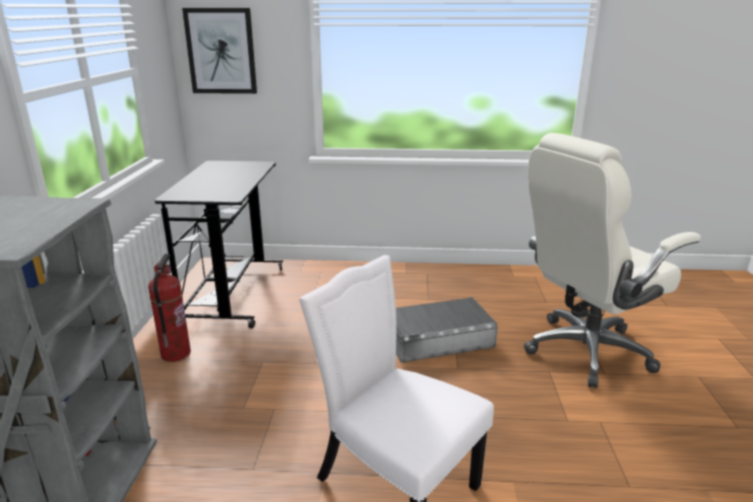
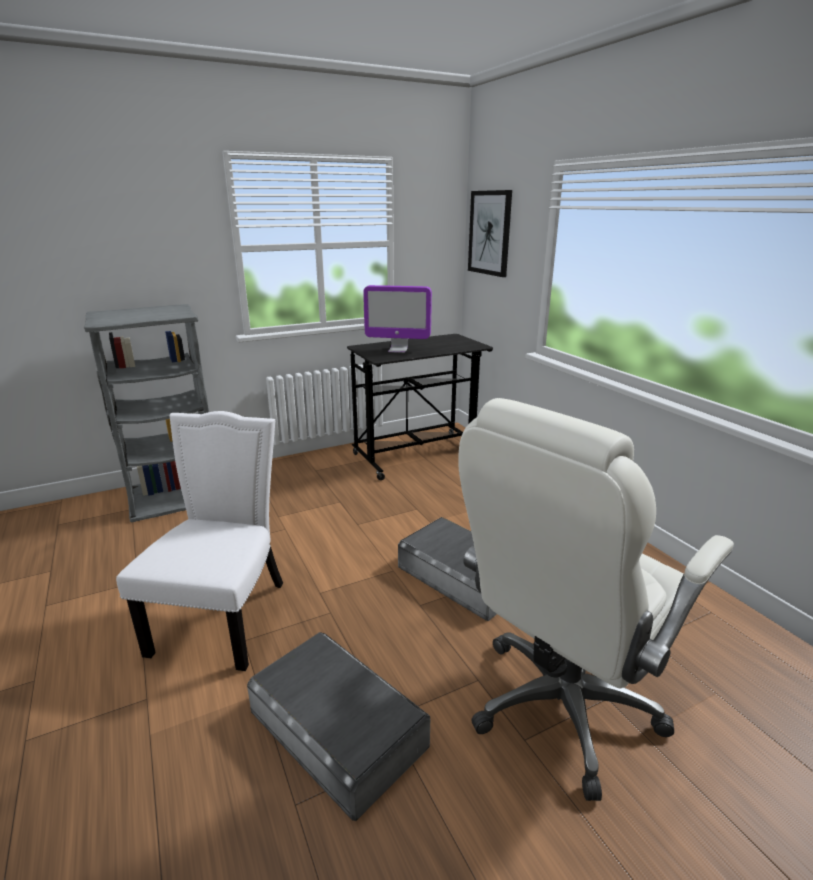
camera: 60 degrees right, 0 degrees up
fire extinguisher [148,254,191,362] -> none
white office chair [524,133,701,388] -> white office chair turned 75 degrees counterclockwise [458,398,734,801]
none -> grey storage box [247,632,430,821]
none -> monitor [363,285,432,353]

